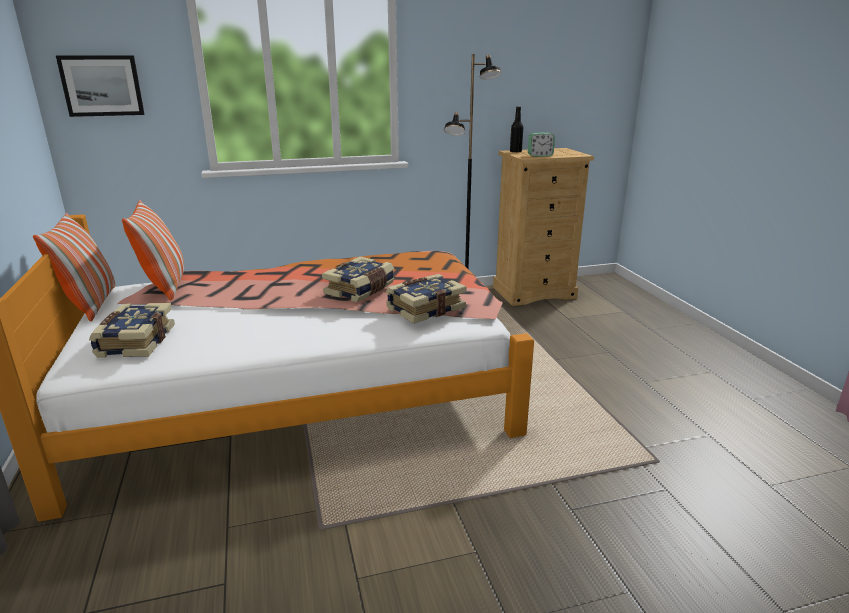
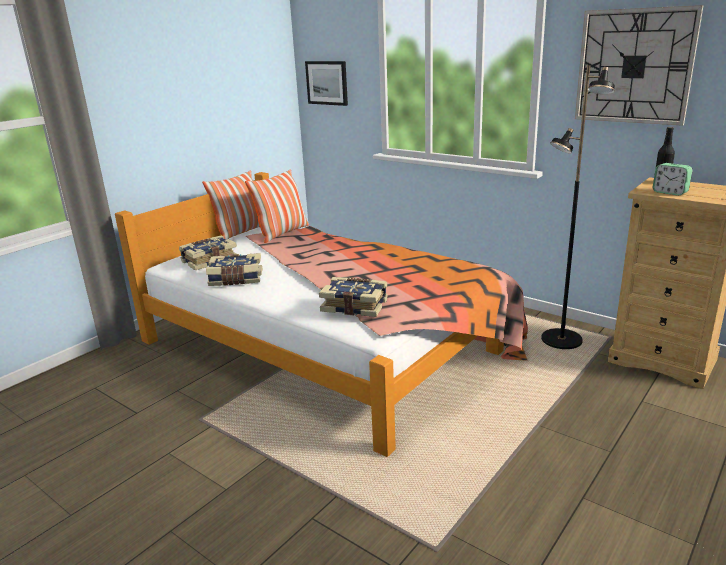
camera: 55 degrees right, 0 degrees up
book [322,256,394,302] -> book moved to [206,253,262,286]
none -> wall clock [575,5,704,126]

